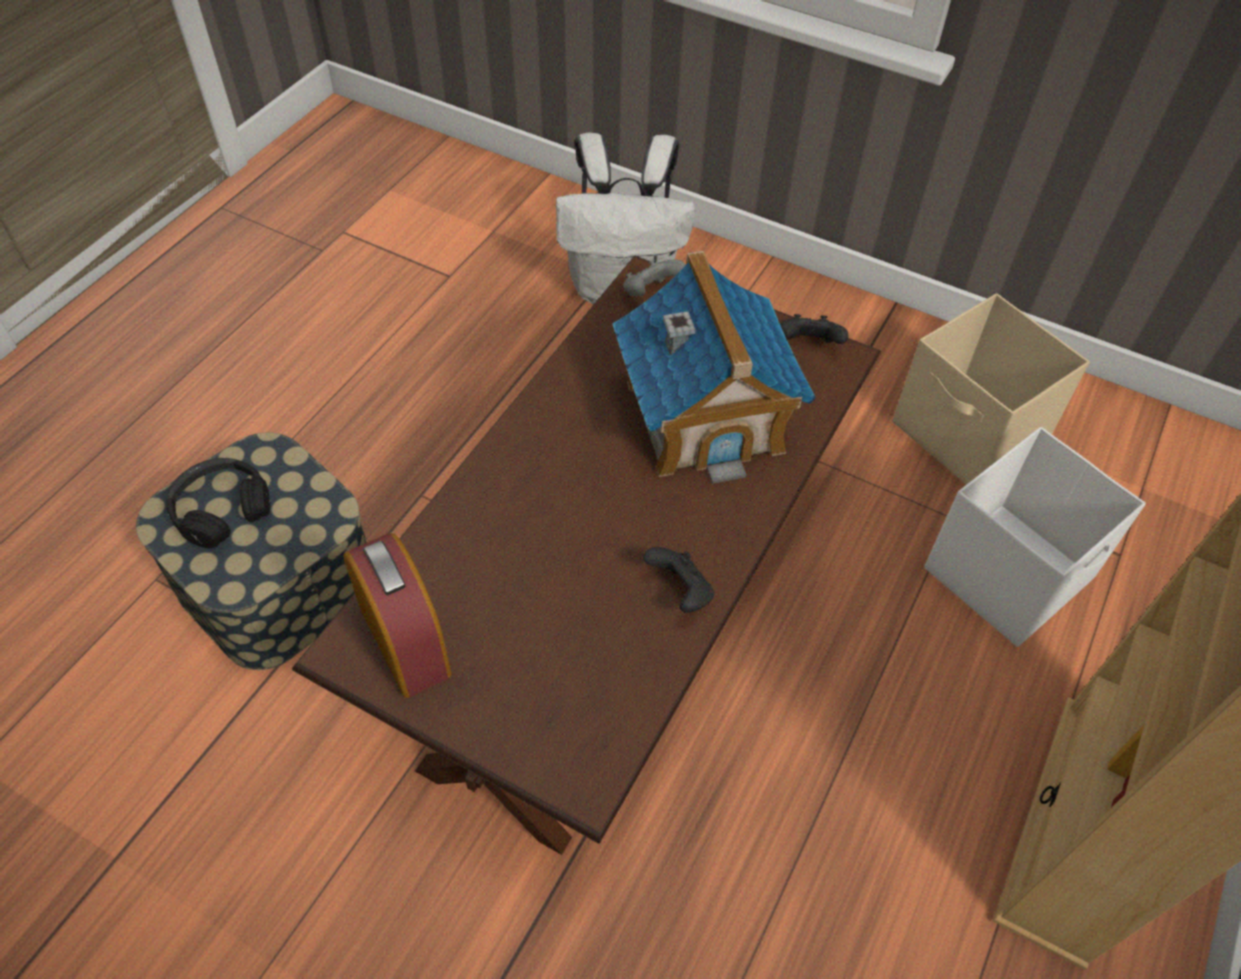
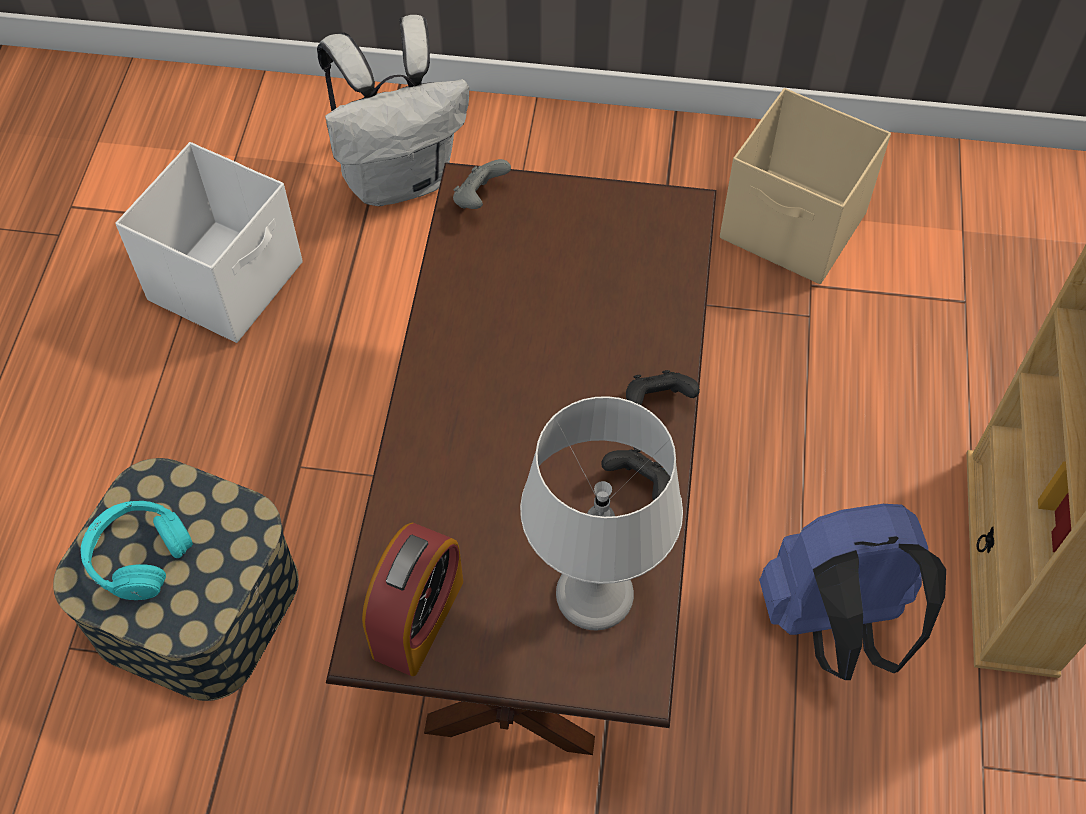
camera: 20 degrees left, 5 degrees up
black headphones [167,458,270,548] -> turquoise headphones [81,501,193,600]
alarm clock [344,533,452,698] -> alarm clock turned 75 degrees clockwise [362,523,463,676]
toy house [613,251,816,484] -> none
black game controller [781,314,849,344] -> black game controller moved to [626,370,700,405]
white storage box [925,427,1146,647] -> white storage box moved to [115,142,303,343]
none -> grey table lamp [520,396,683,630]
none -> blue backpack [759,504,946,680]

